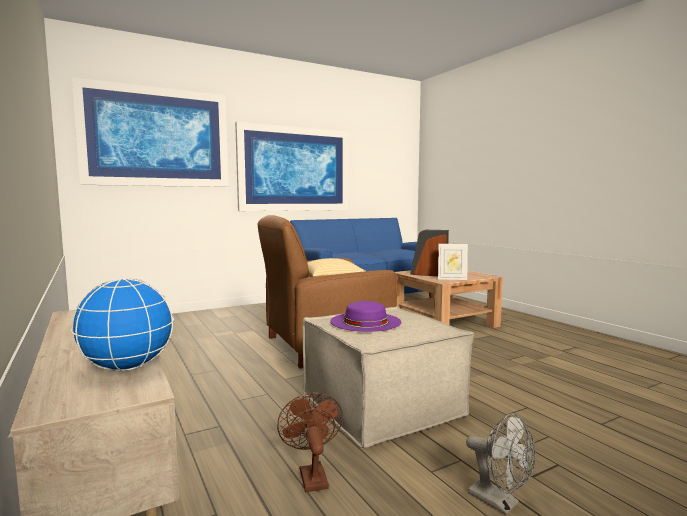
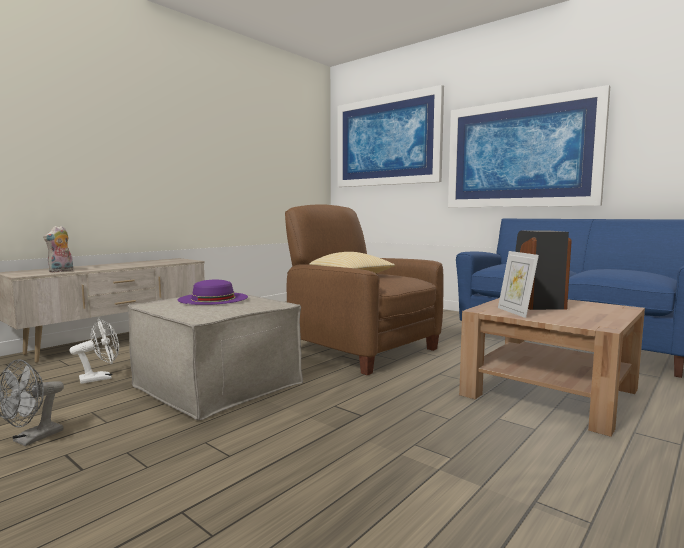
camera: 70 degrees right, 0 degrees up
globe [71,278,174,371] -> plush toy [43,226,73,272]
brown fan [277,393,343,492] -> white fan [70,319,119,384]

